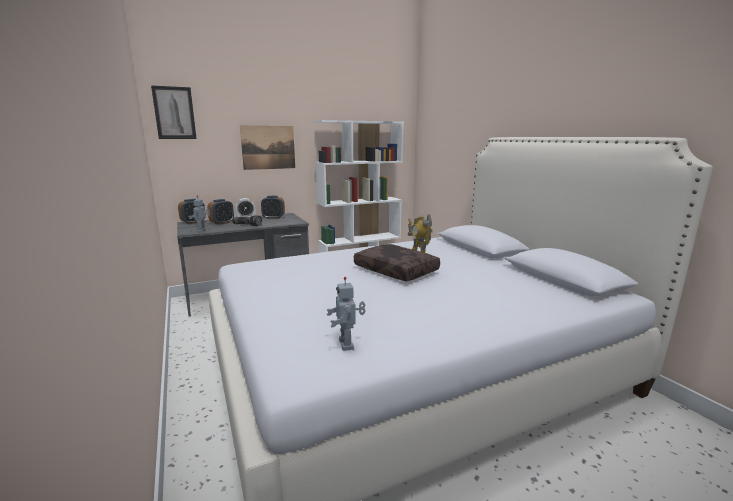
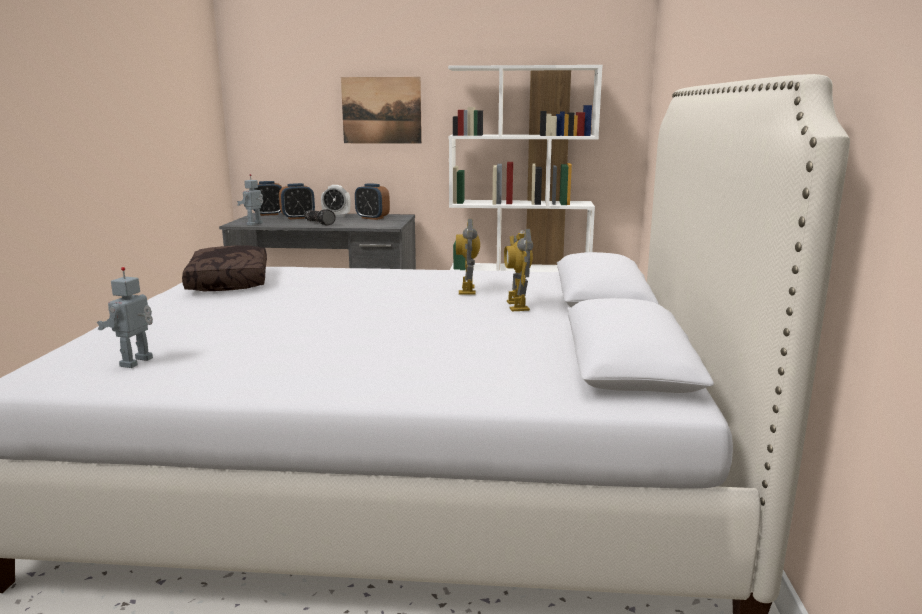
camera: 30 degrees right, 0 degrees up
picture [151,85,196,139] -> none
brown pillow [354,244,440,281] -> brown pillow moved to [182,246,267,291]
none -> toy robot [504,229,533,311]

